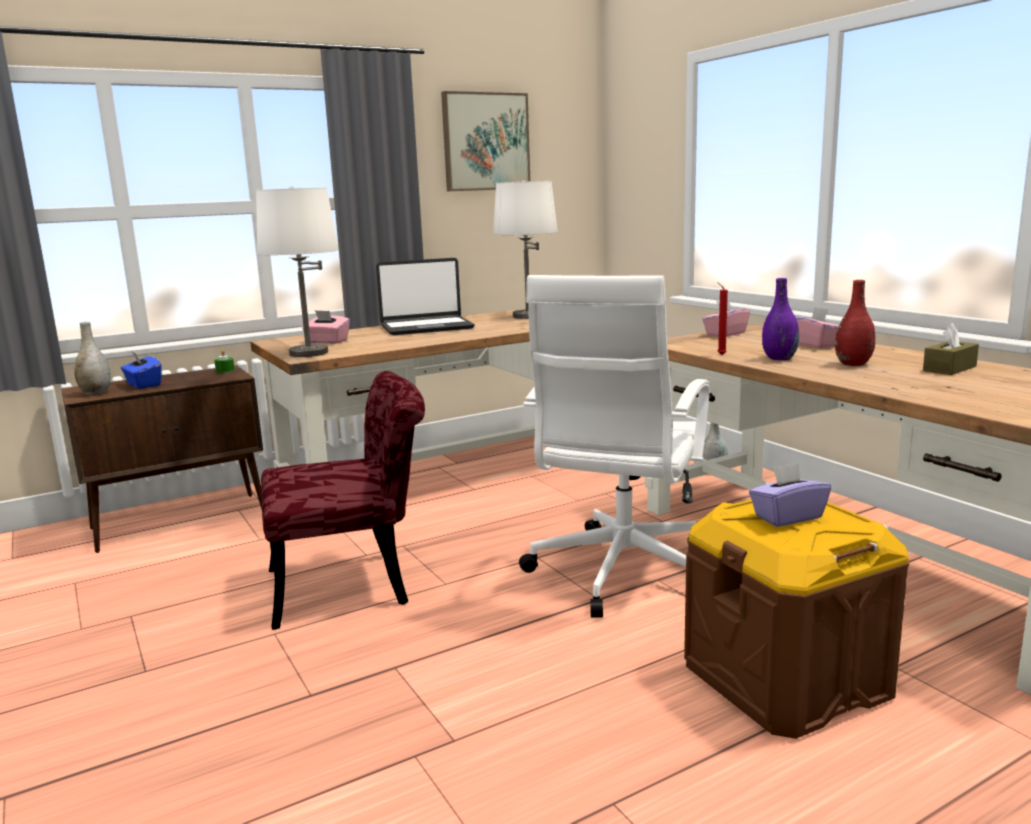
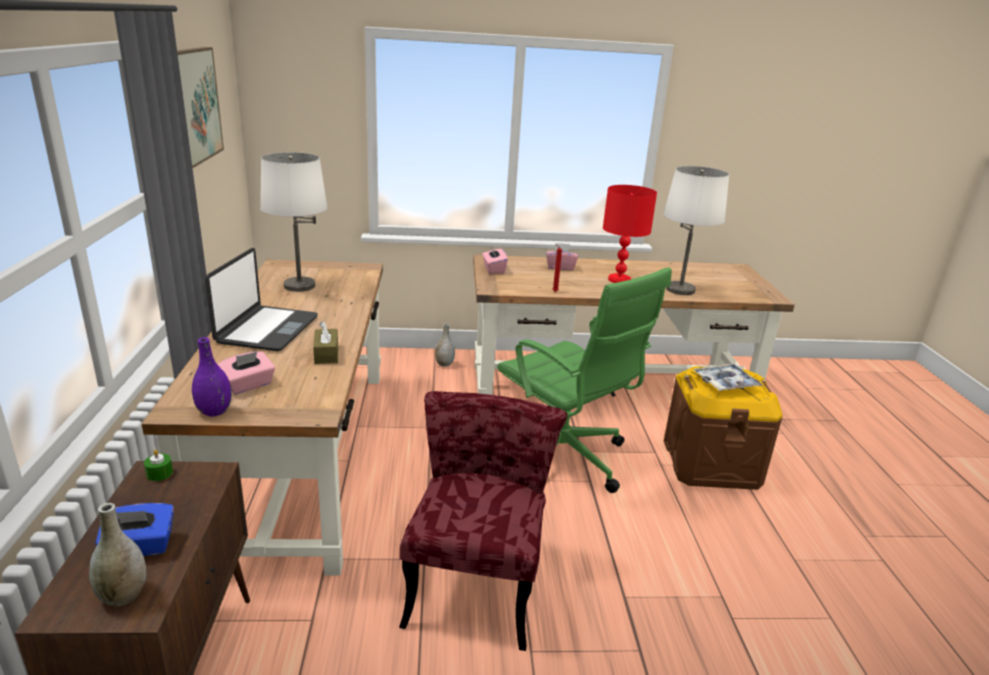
camera: 65 degrees left, 10 degrees up
white table lamp [256,186,339,357] -> white table lamp moved to [663,166,729,295]
white office chair [519,275,709,618] -> green office chair [497,267,672,493]
purple tissue box [749,462,831,527] -> tray [693,364,763,391]
purple vase [762,278,799,360] -> purple vase moved to [192,337,232,417]
red vase [835,280,875,366] -> red table lamp [603,185,657,283]
brown tissue box [923,323,979,375] -> brown tissue box moved to [313,321,338,364]

